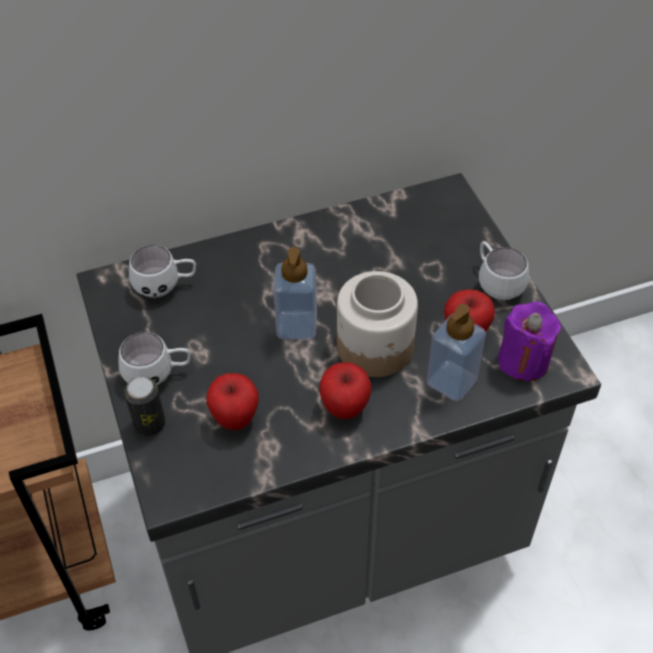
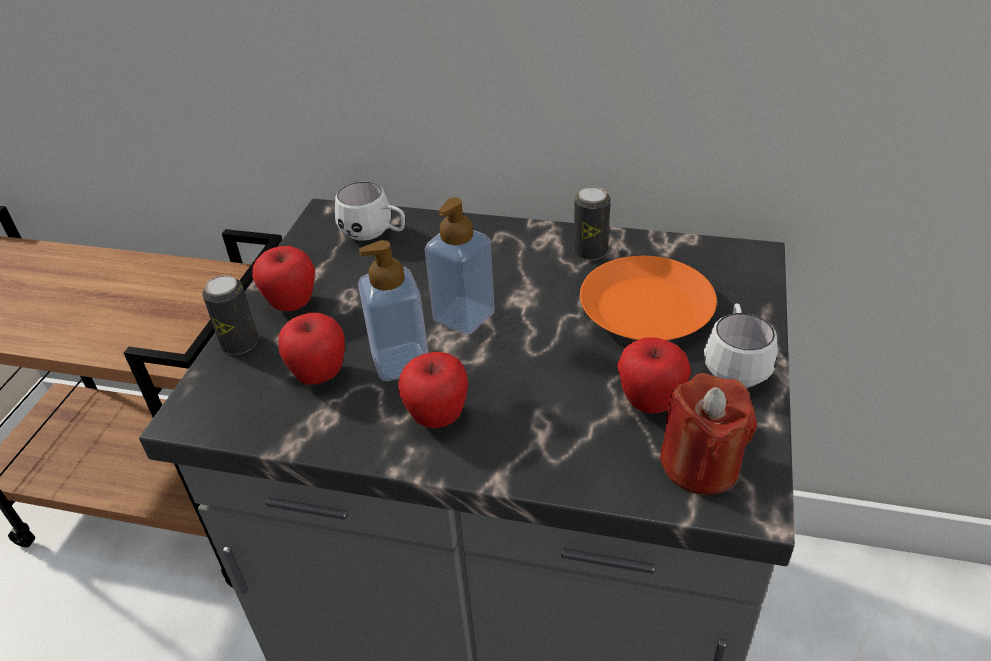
camera: 35 degrees right, 10 degrees down
white mug [119,332,191,385] -> apple [252,246,315,311]
jar [337,271,418,377] -> none
soap dispenser [426,304,486,401] -> soap dispenser moved to [358,240,428,381]
purple candle [498,301,561,381] -> red candle [660,373,757,495]
none -> can [574,187,611,260]
none -> orange plate [580,256,717,340]

